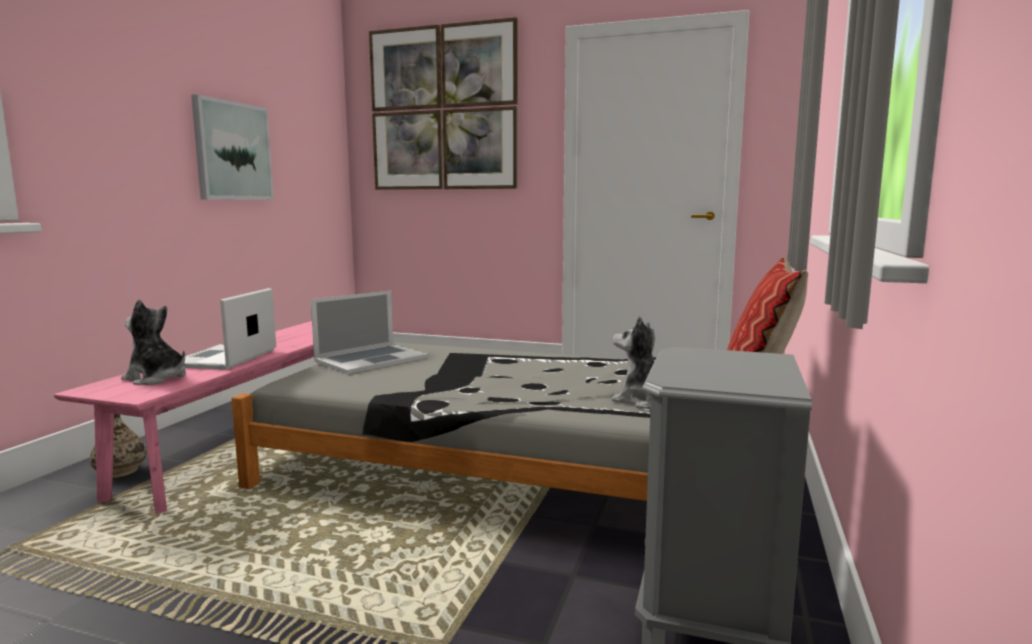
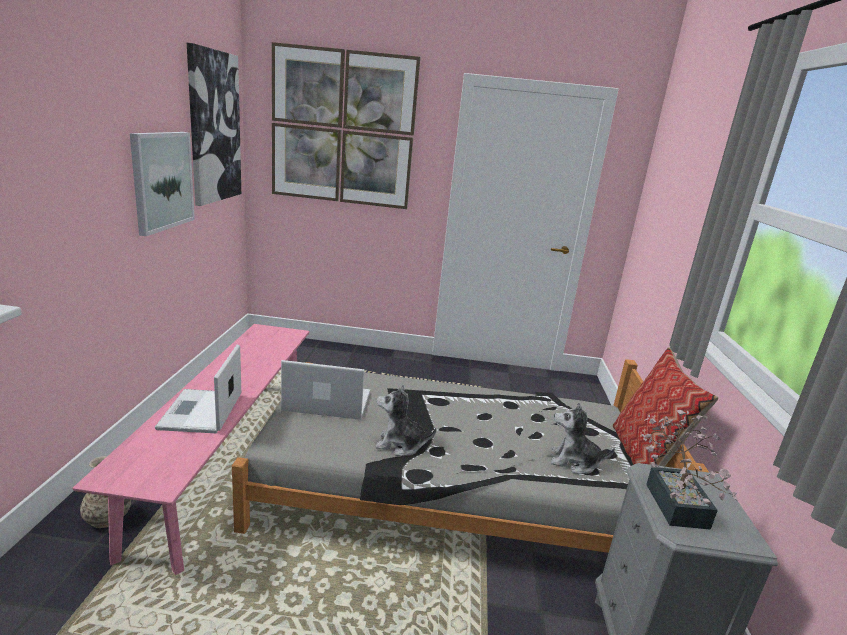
camera: 15 degrees left, 10 degrees up
plush toy [121,300,186,385] -> plush toy moved to [375,385,436,456]
laptop [311,291,428,374] -> laptop turned 120 degrees counterclockwise [281,360,370,420]
none -> picture [187,43,241,206]
none -> potted plant [642,410,738,530]

